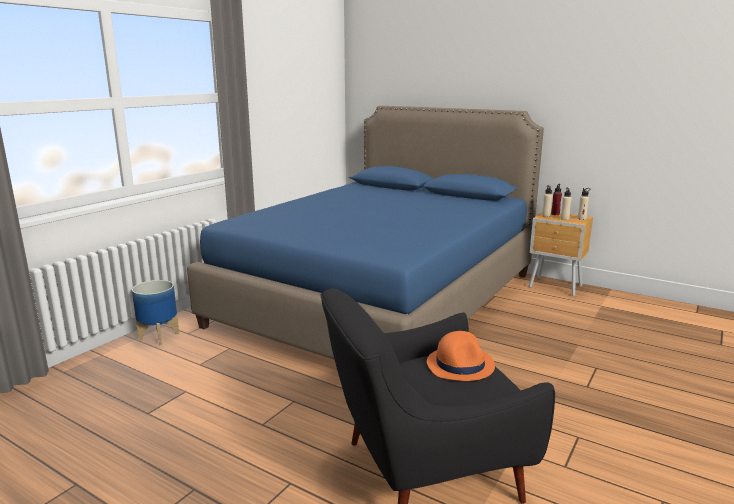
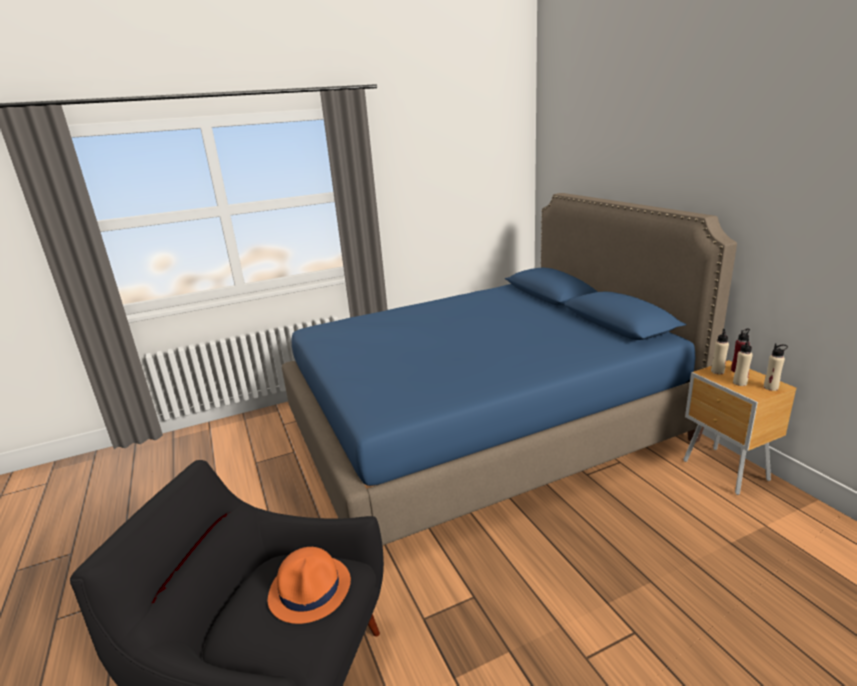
camera: 35 degrees right, 5 degrees up
planter [132,280,179,345] -> none

